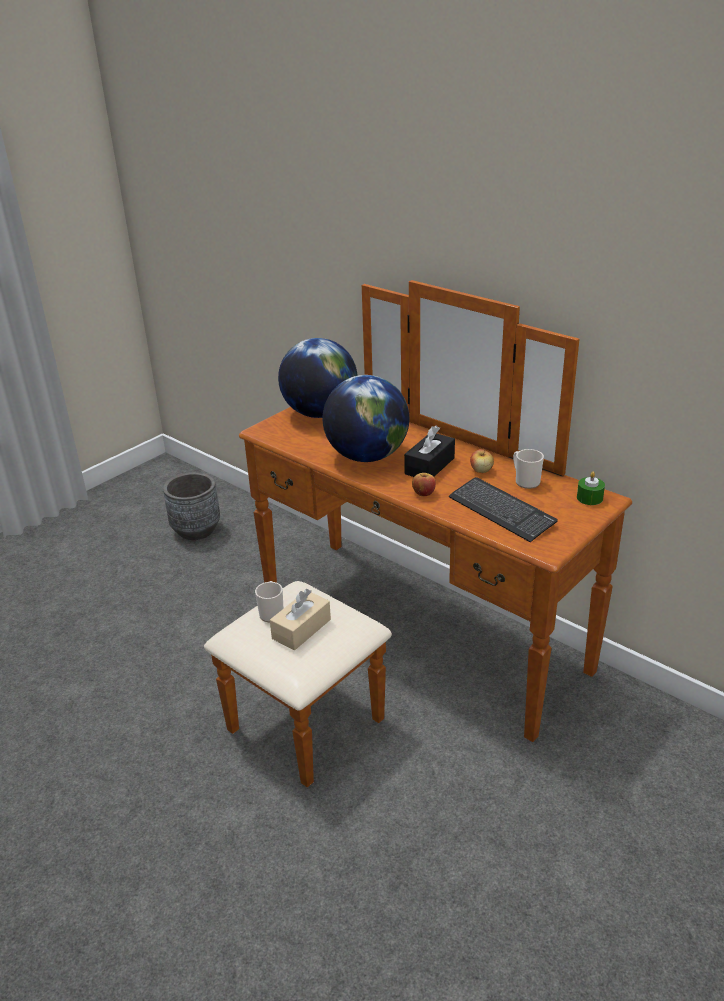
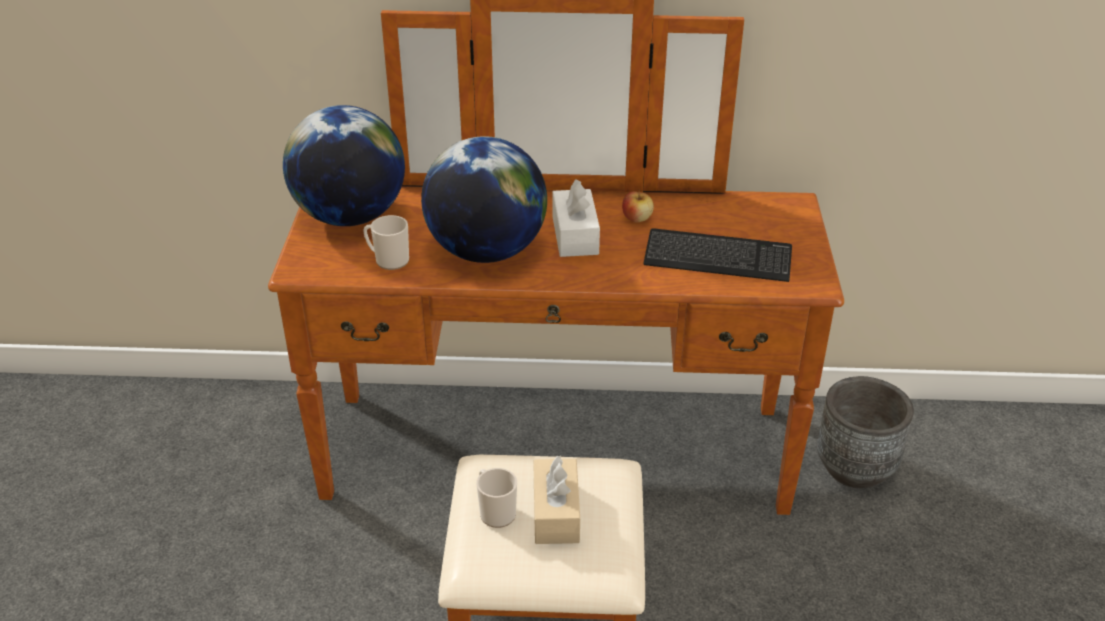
camera: 40 degrees left, 5 degrees up
grey planter [163,472,220,540] -> grey planter moved to [817,376,914,488]
black tissue box [404,425,455,477] -> white tissue box [553,179,600,257]
apple [412,473,436,496] -> none
mug [513,449,544,489] -> mug moved to [363,215,409,270]
green candle [577,472,605,505] -> none

